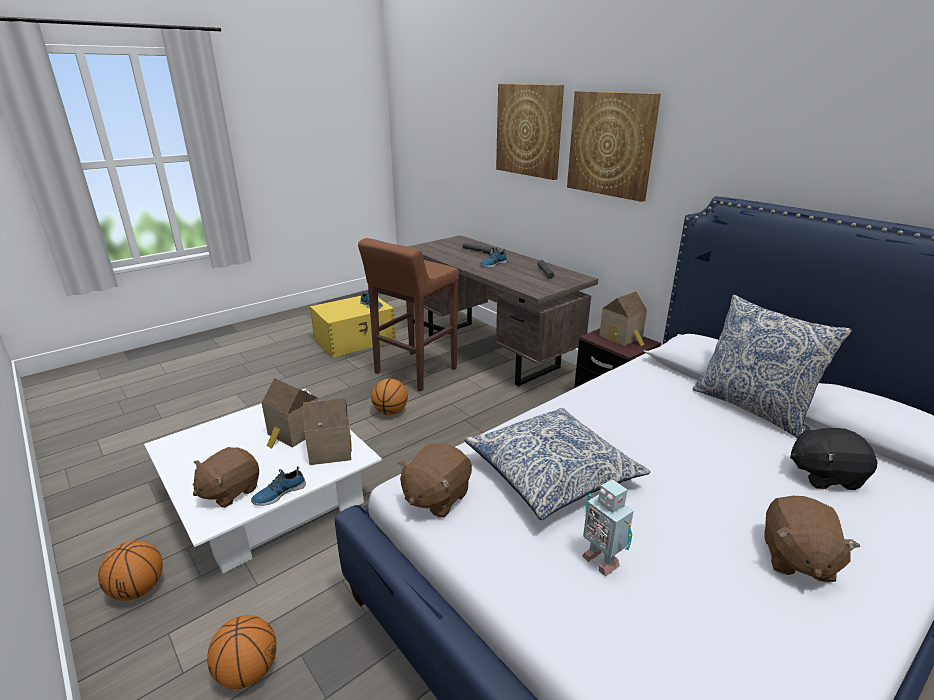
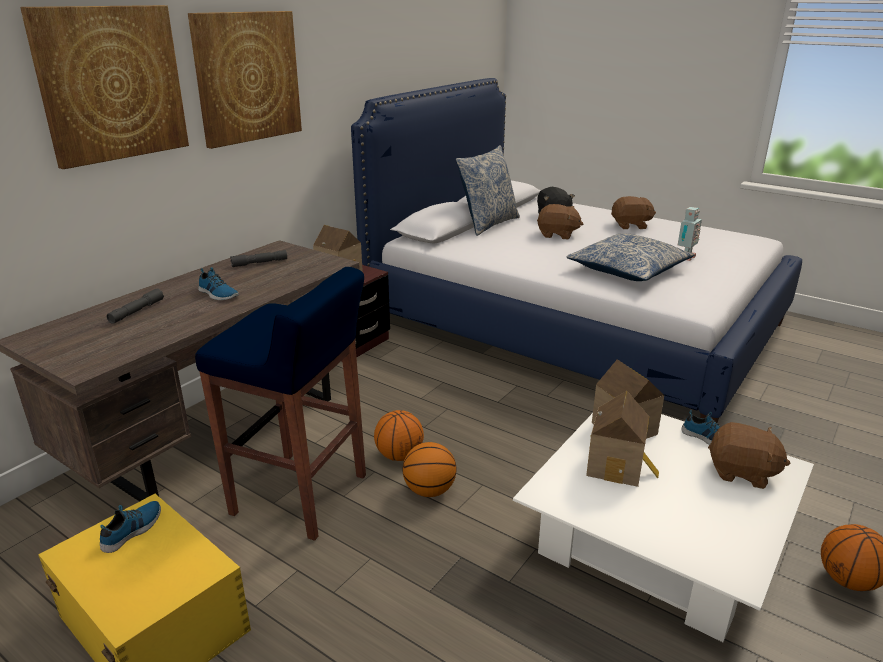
camera: 105 degrees left, 0 degrees up
basketball [207,615,277,689] -> basketball moved to [374,410,424,461]
brown stool [358,238,459,391] -> blue stool [195,267,366,541]
brown plush toy [398,443,472,518] -> brown plush toy moved to [537,204,583,239]

